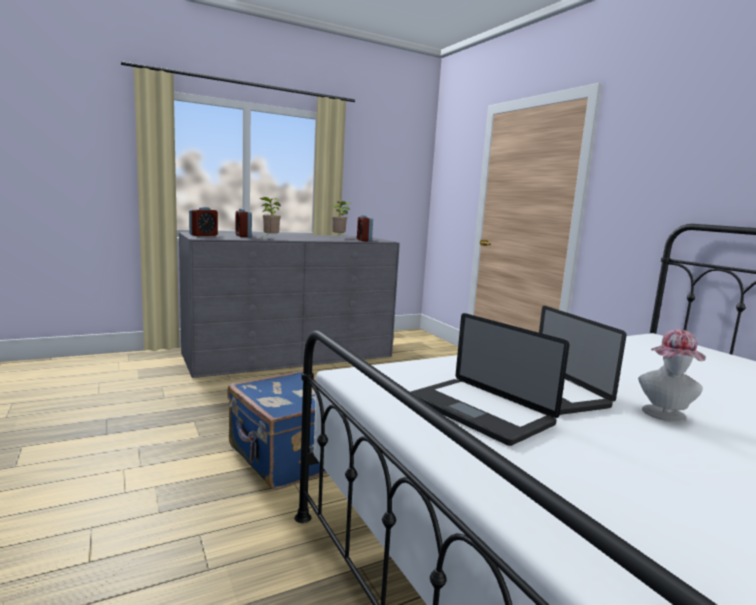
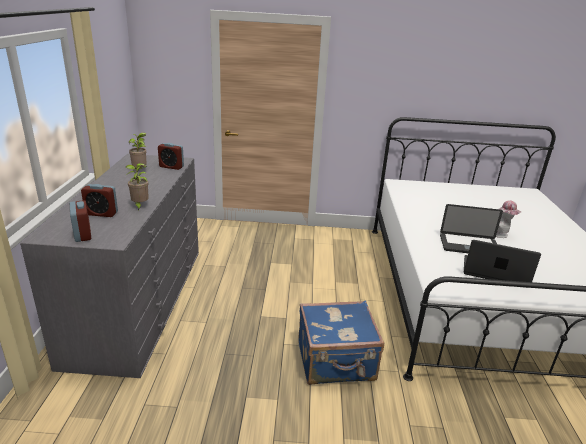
camera: 60 degrees left, 15 degrees up
laptop [411,313,570,446] -> laptop turned 150 degrees counterclockwise [464,240,541,288]

